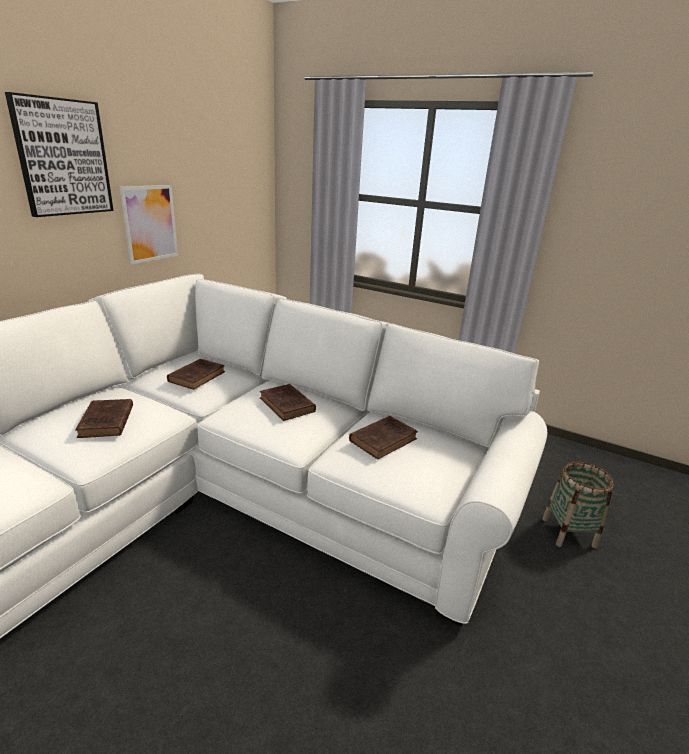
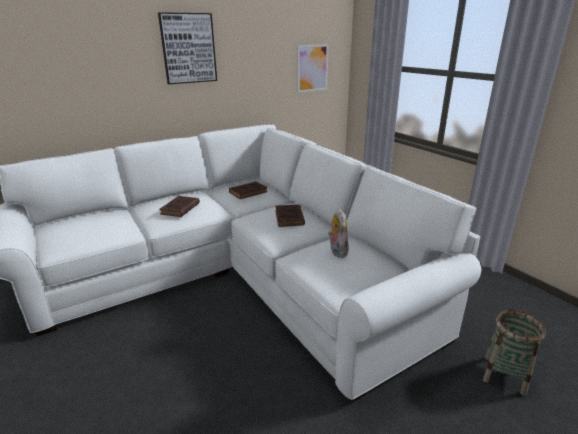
camera: 30 degrees right, 0 degrees up
picture [120,185,178,265] -> picture moved to [297,44,328,93]
brown book [349,416,418,459] -> plush toy [328,209,349,258]

